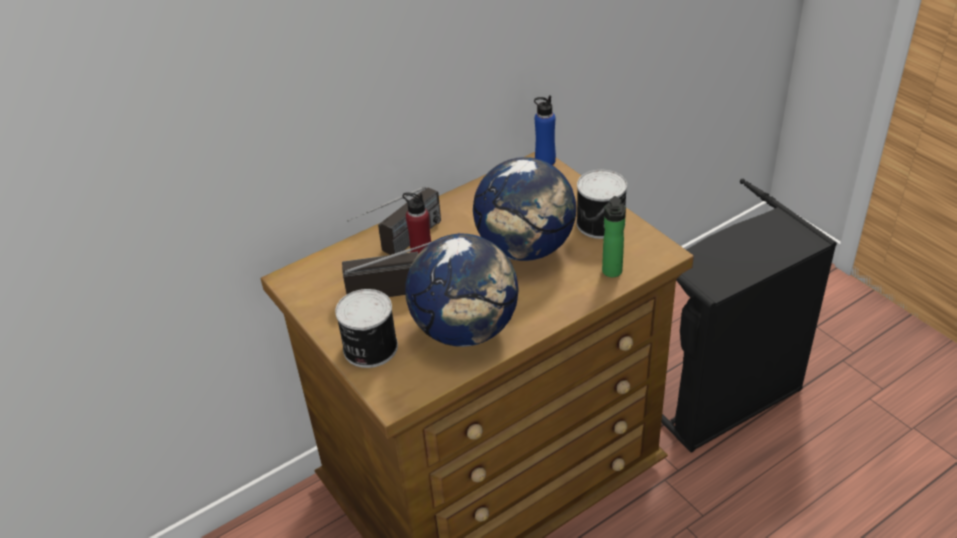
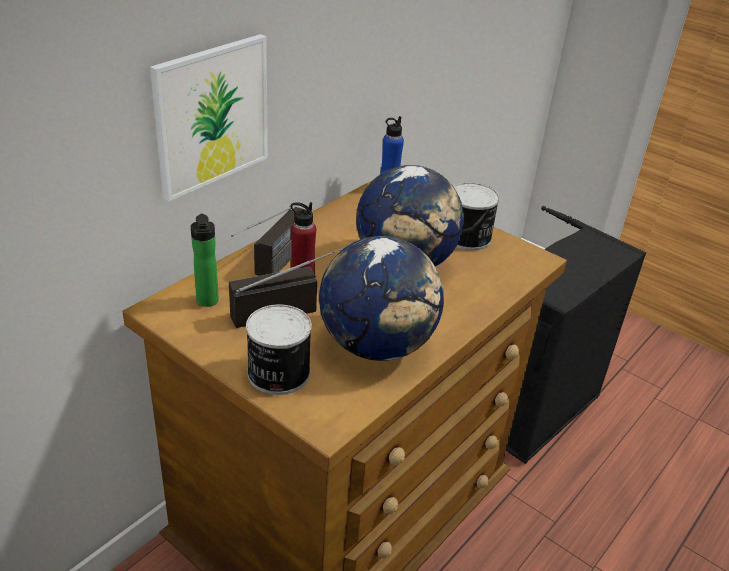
camera: 20 degrees left, 5 degrees down
bottle [602,196,626,277] -> bottle moved to [191,214,219,307]
none -> picture [150,34,268,201]

